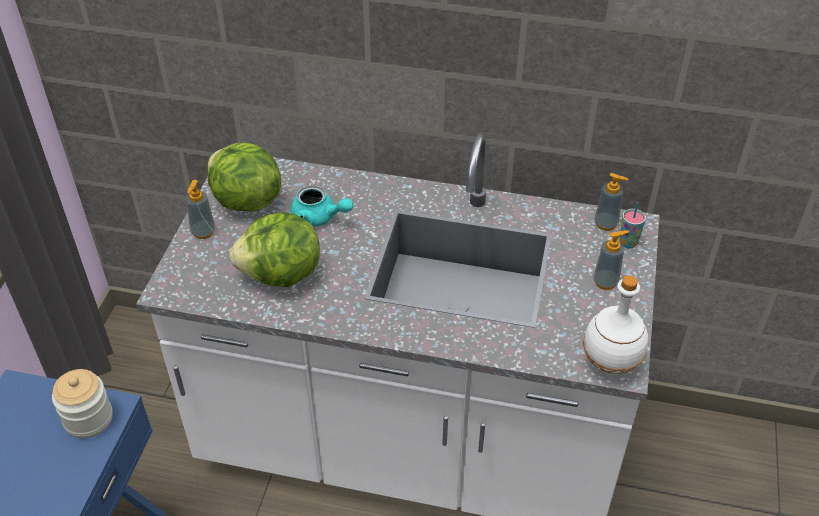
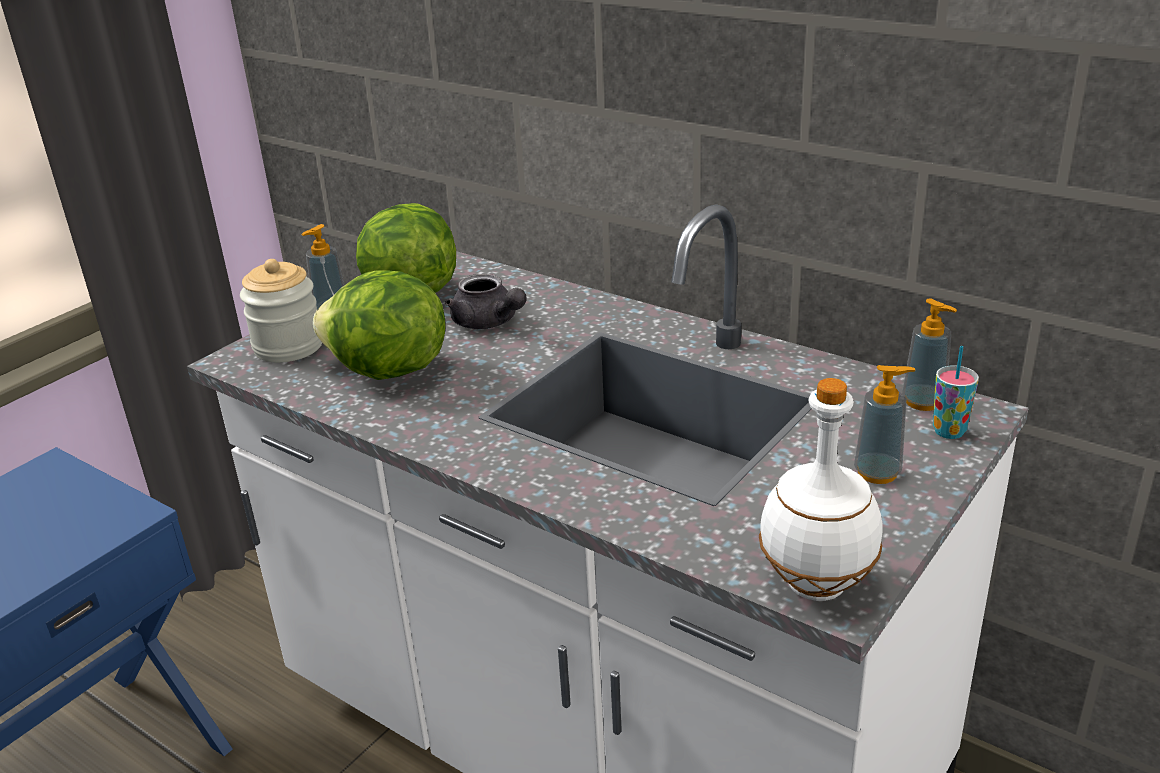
camera: 25 degrees right, 15 degrees down
jar [52,369,113,438] -> jar moved to [240,259,322,363]
turquoise teapot [290,185,353,227] -> grey teapot [445,274,527,329]

